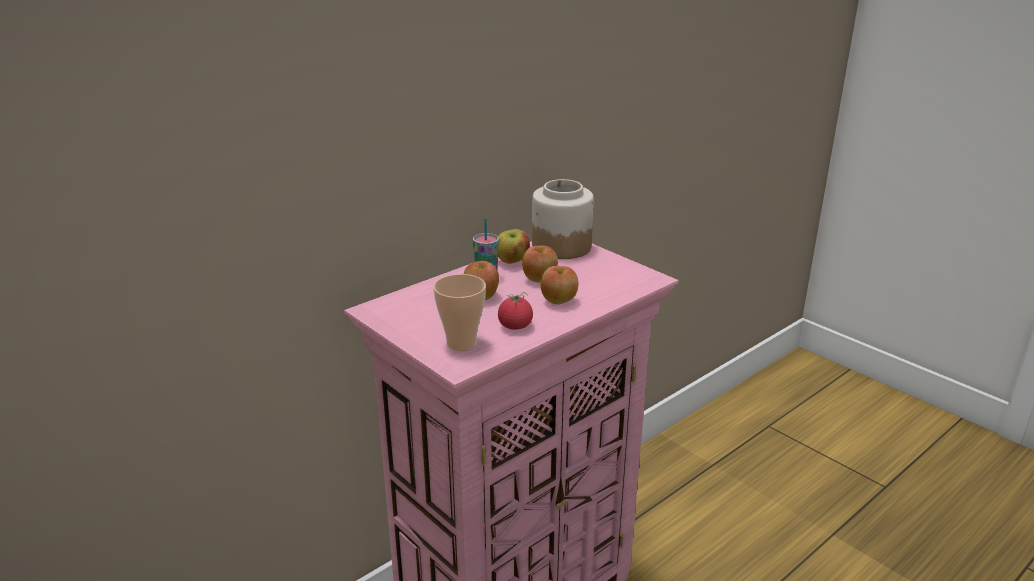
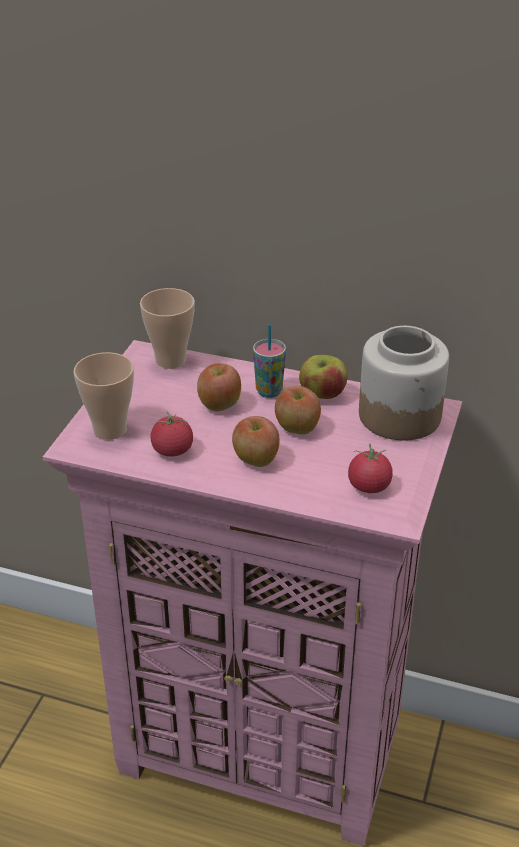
camera: 60 degrees right, 10 degrees up
none -> cup [140,288,195,369]
none -> tomato [348,444,393,493]

